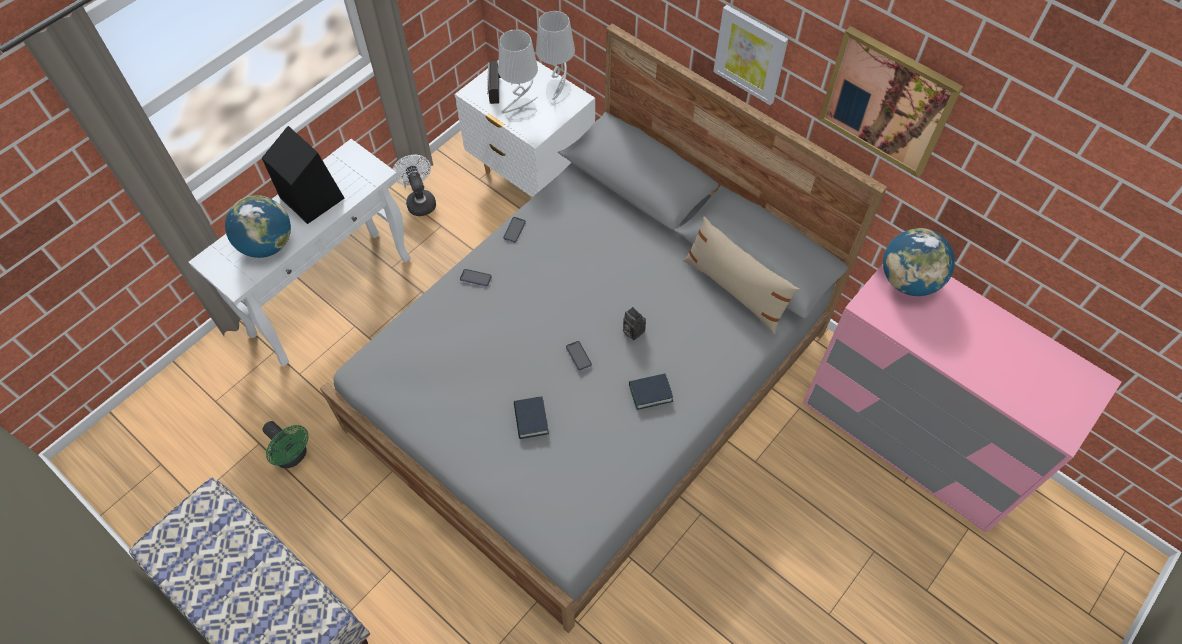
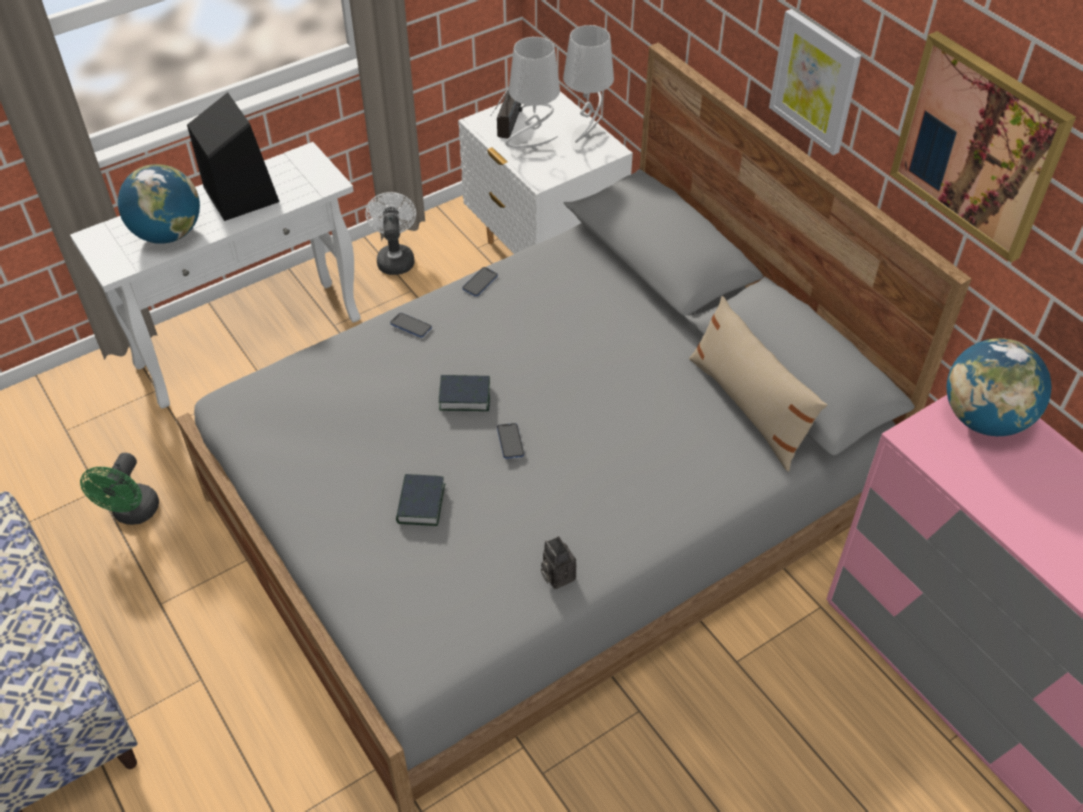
camera: 15 degrees right, 10 degrees down
green fan [262,421,308,468] -> green fan turned 45 degrees clockwise [80,453,159,525]
camera [623,307,646,340] -> camera moved to [541,536,576,589]
book [629,373,673,410] -> book moved to [439,375,490,411]

